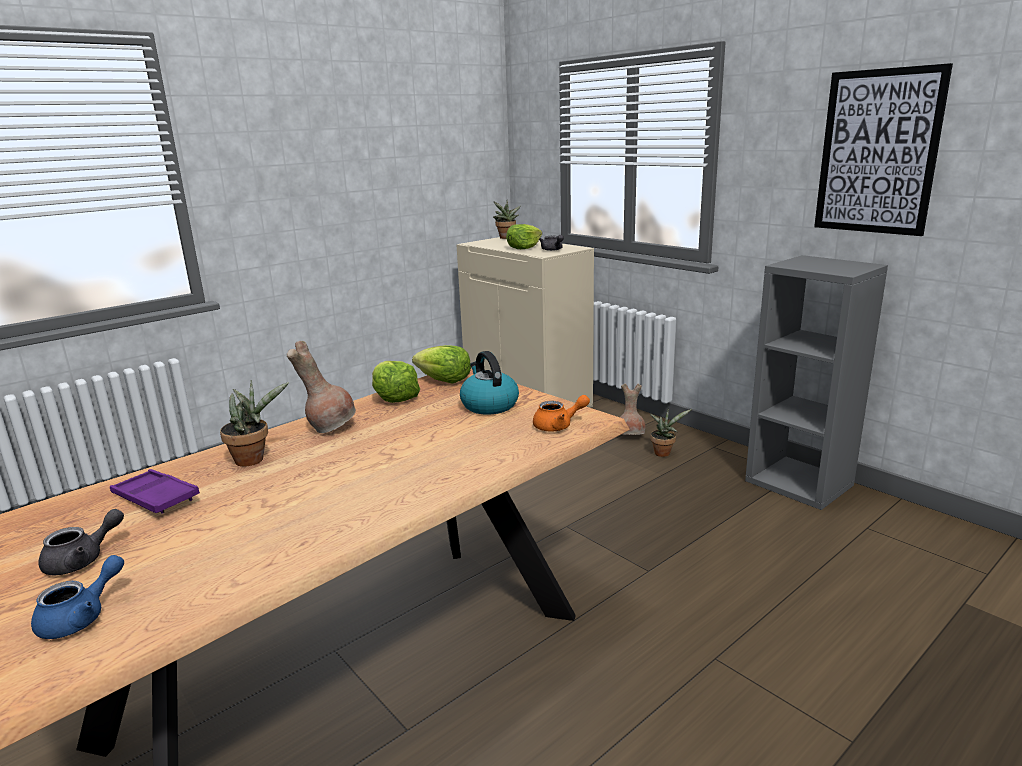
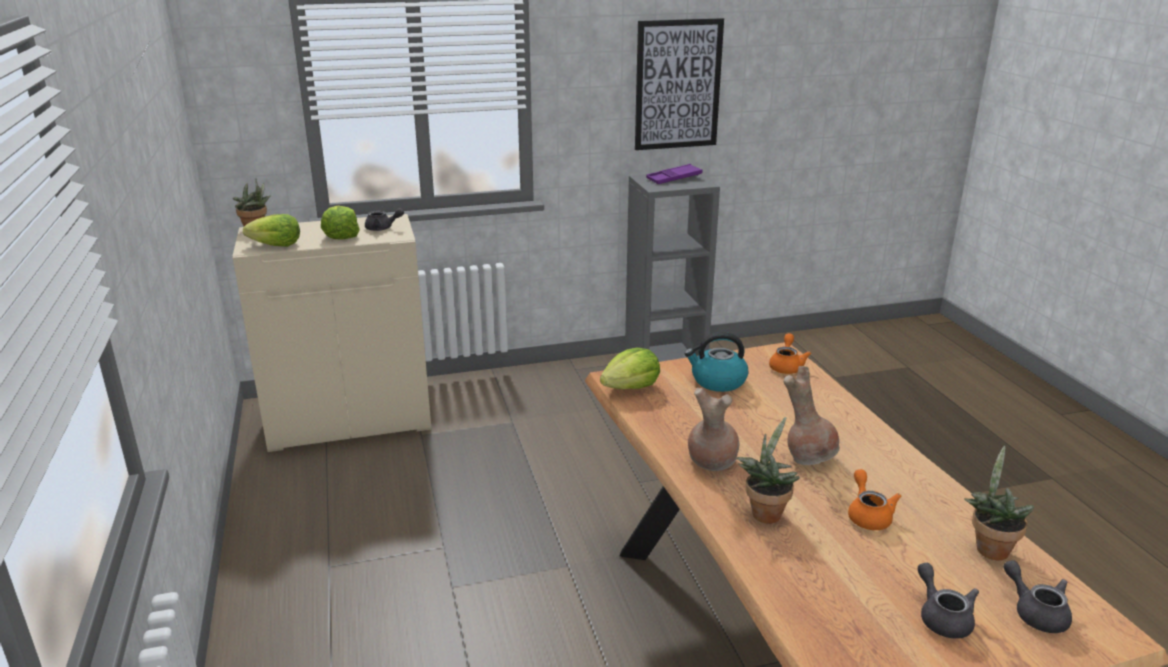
camera: 65 degrees left, 5 degrees up
blue teapot [31,555,124,639] -> grey teapot [1003,560,1072,633]
purple tray [110,469,200,514] -> purple tray moved to [646,164,703,184]
lettuce [372,361,420,403] -> lettuce moved to [243,214,300,247]
brown vase [620,384,645,435] -> brown vase moved to [783,366,840,465]
potted plant [650,408,692,457] -> potted plant moved to [964,446,1034,561]
none -> orange teapot [848,469,901,530]

